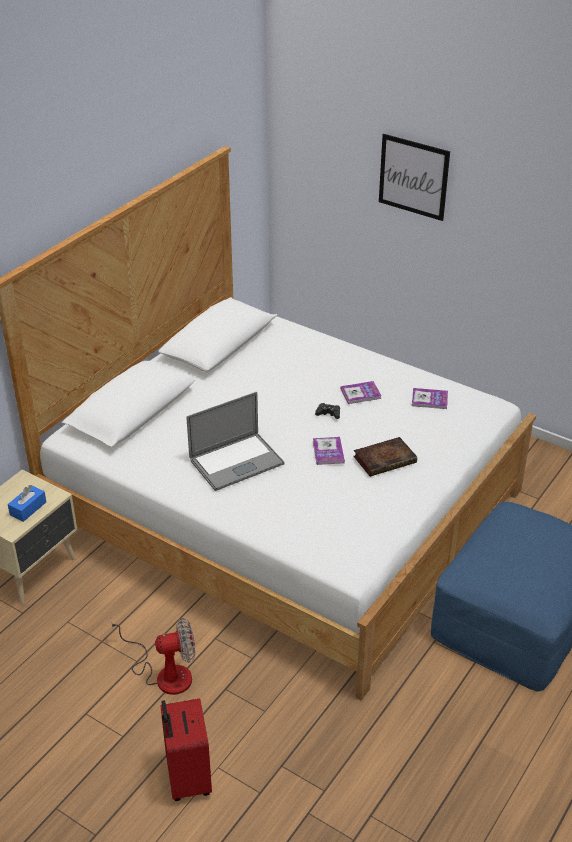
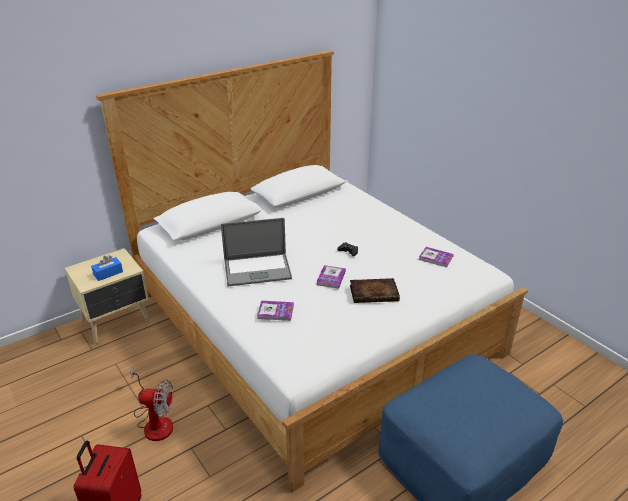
camera: 20 degrees right, 5 degrees down
book [341,381,382,404] -> book moved to [257,301,294,321]
picture [379,134,450,221] -> none

